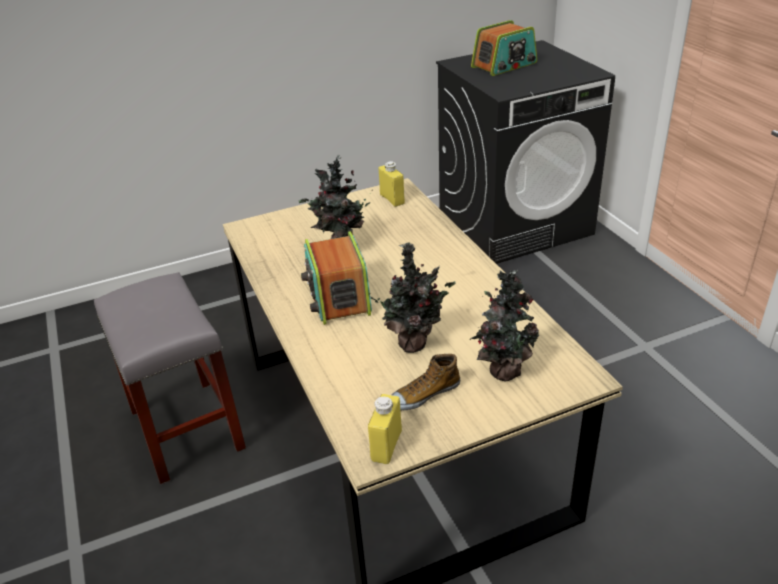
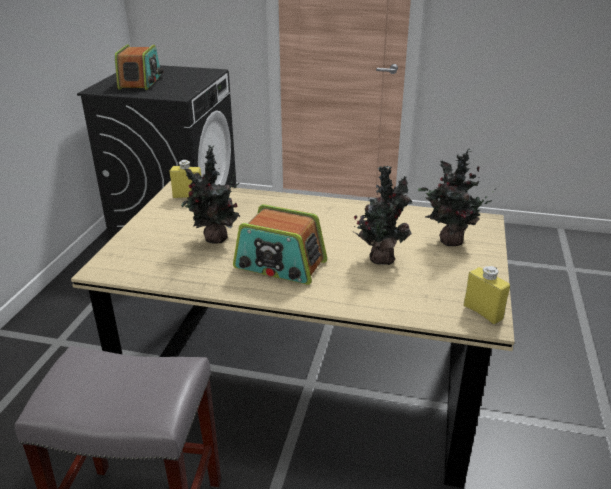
camera: 55 degrees left, 5 degrees down
shoe [392,354,460,410] -> none

